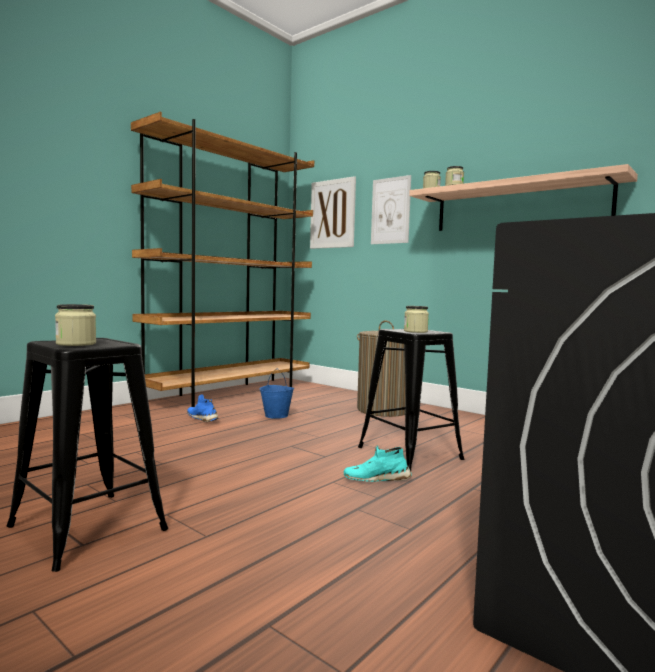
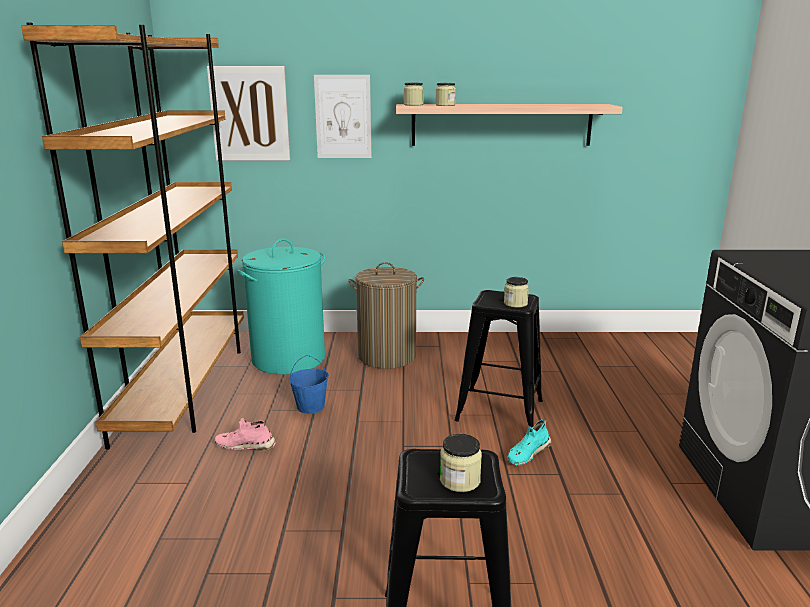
camera: 40 degrees left, 15 degrees up
blue shoe [187,394,218,422] -> pink shoe [215,418,276,451]
none -> turquoise laundry basket [237,239,325,375]

